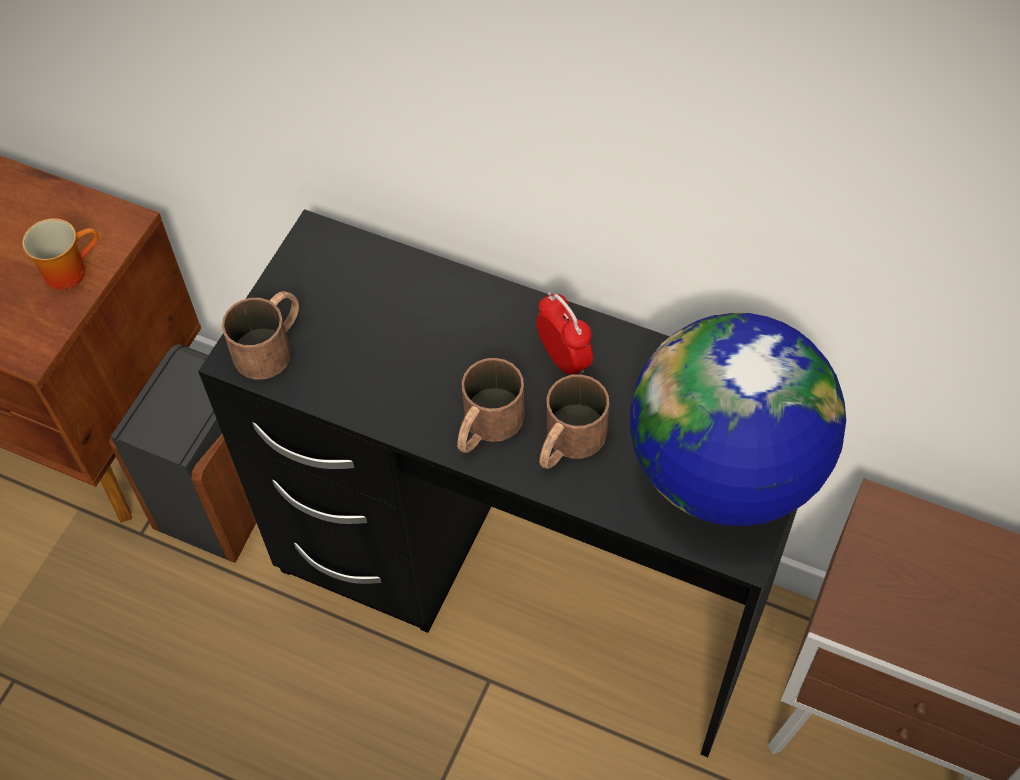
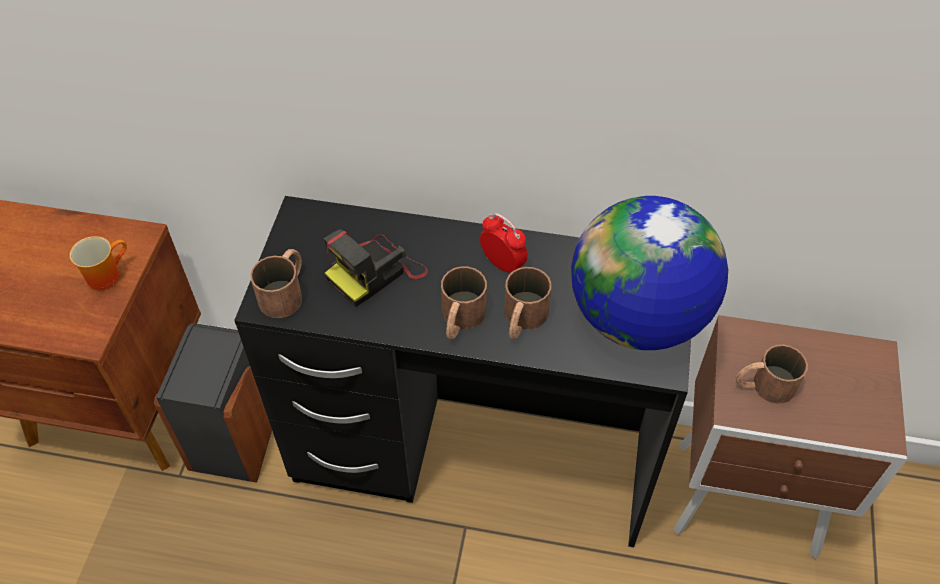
camera: 15 degrees left, 5 degrees down
none -> camera [324,229,428,307]
none -> brown mug [736,345,808,404]

